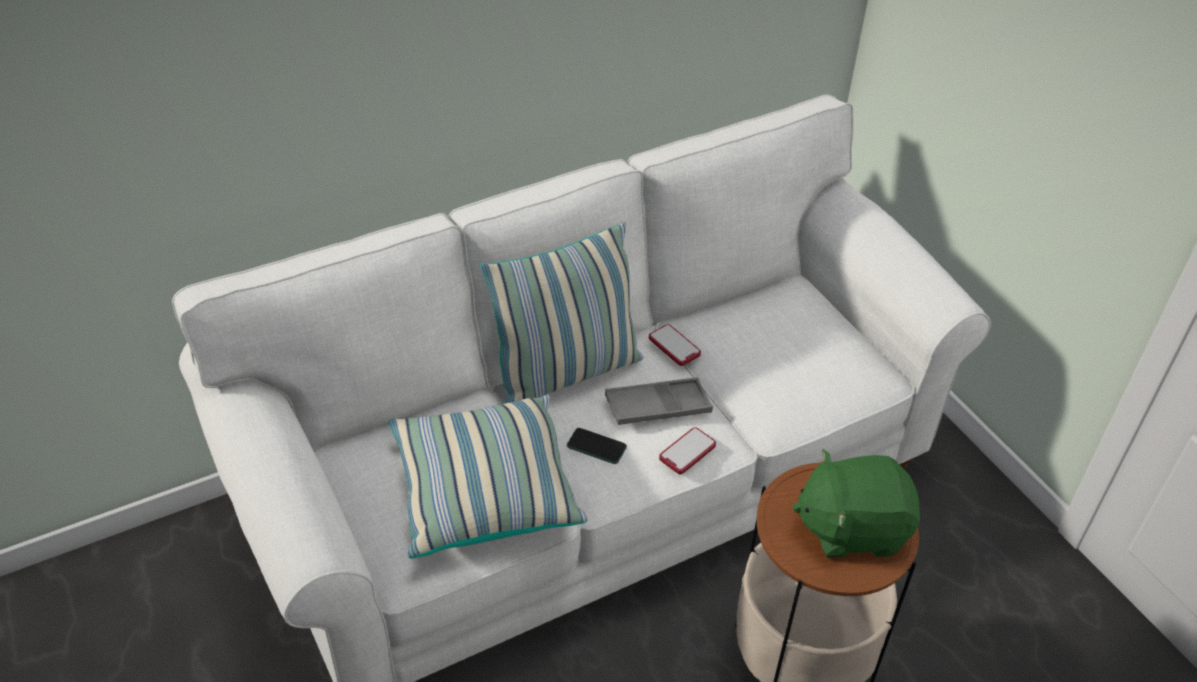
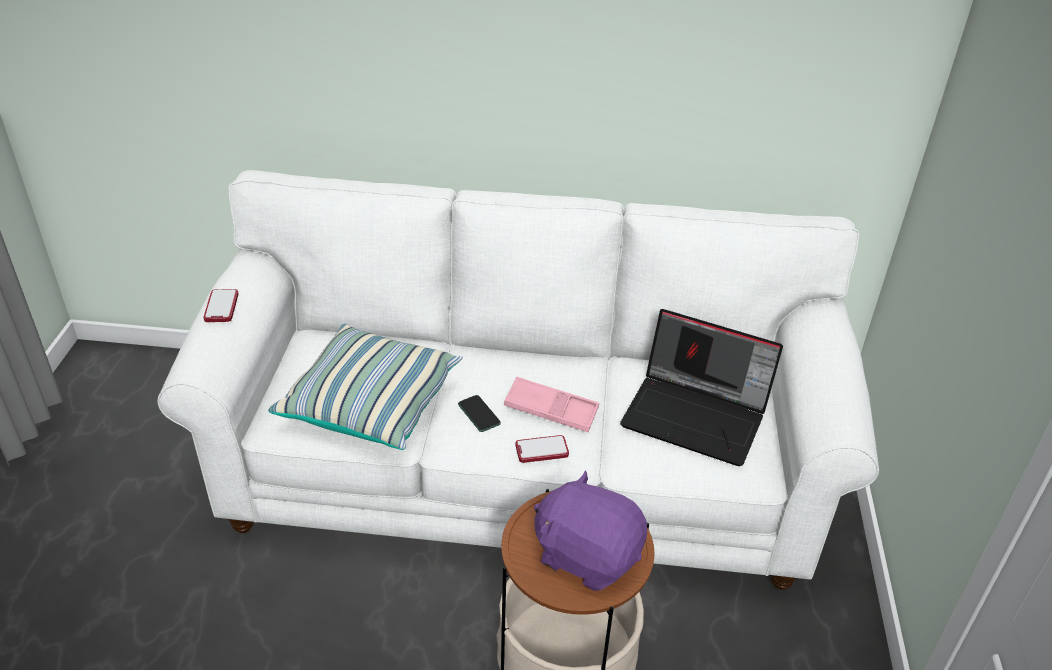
camera: 35 degrees right, 5 degrees down
pillow [480,222,643,404] -> none
grey tray [605,378,713,425] -> pink tray [504,377,599,432]
phone [649,324,701,366] -> phone moved to [204,289,238,322]
green plush toy [793,449,920,558] -> purple plush toy [534,471,647,591]
none -> laptop [620,309,783,466]

